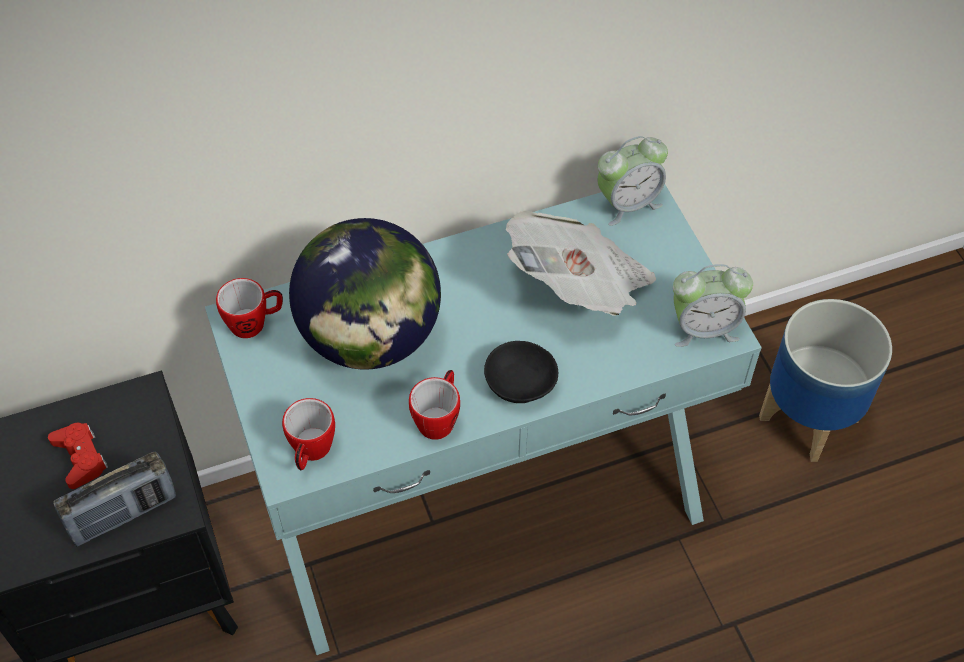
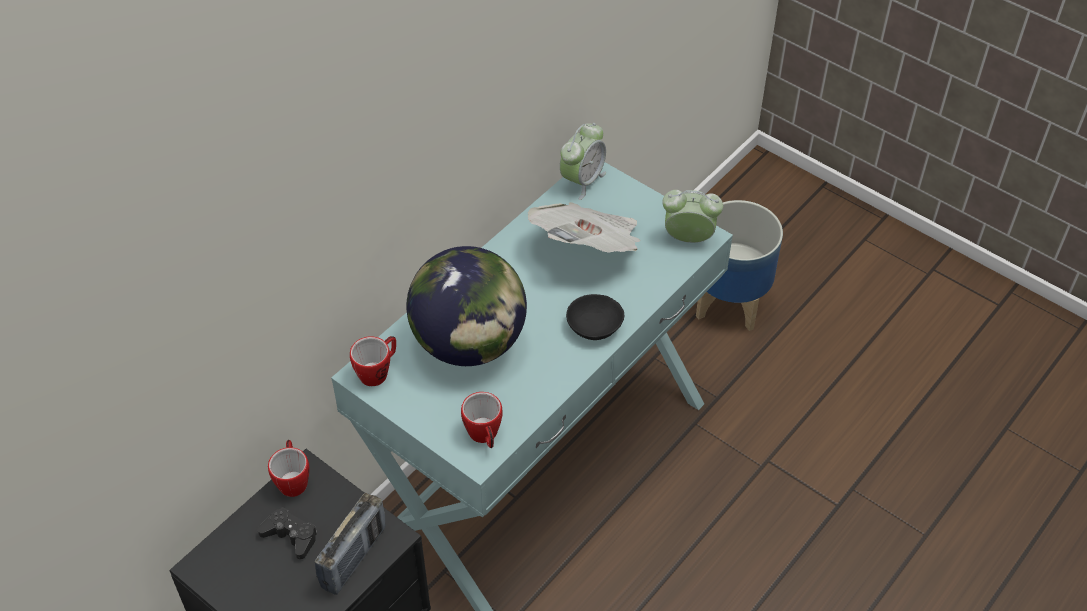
camera: 30 degrees left, 5 degrees down
red game controller [48,423,108,489] -> black game controller [257,507,317,559]
mug [409,370,460,440] -> mug moved to [268,440,309,497]
alarm clock [673,264,753,347] -> alarm clock turned 135 degrees counterclockwise [662,190,723,243]

